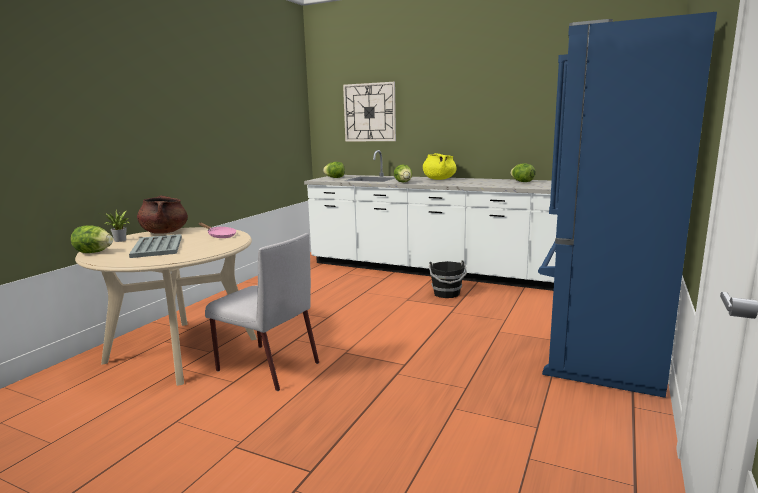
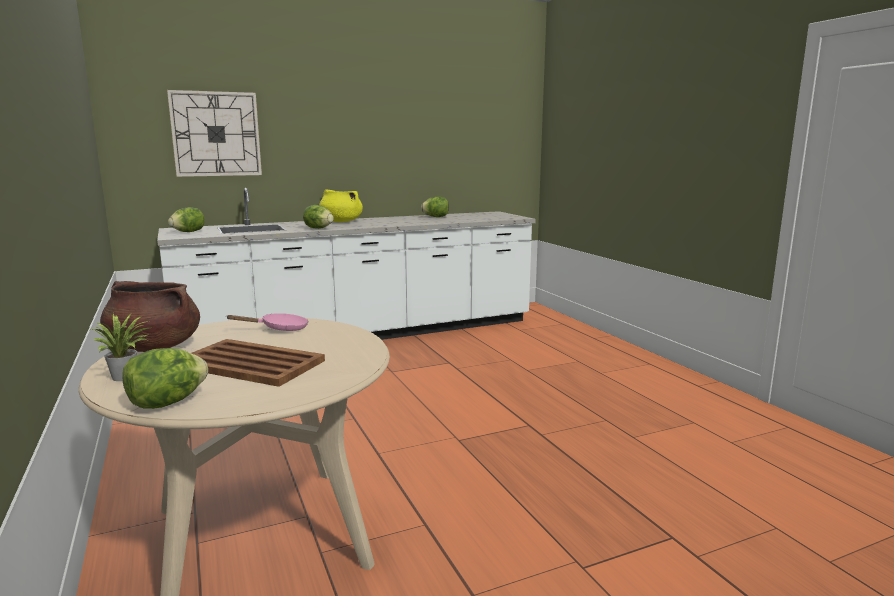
camera: 50 degrees left, 0 degrees up
grey tray [129,234,182,258] -> brown tray [191,339,325,387]
grey chair [205,233,319,391] -> none
black bucket [429,260,467,298] -> none
blue fridge [538,12,717,398] -> none

